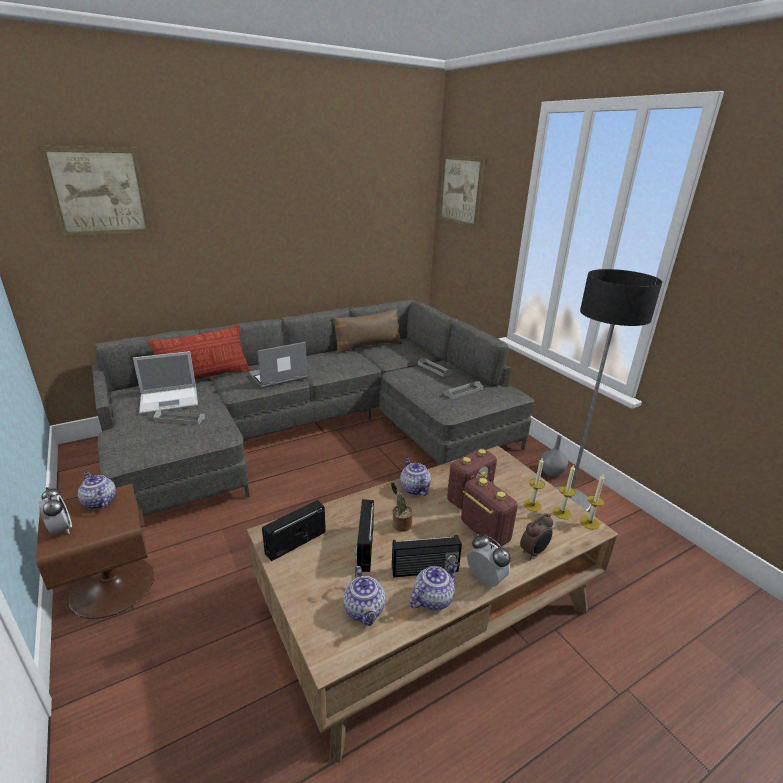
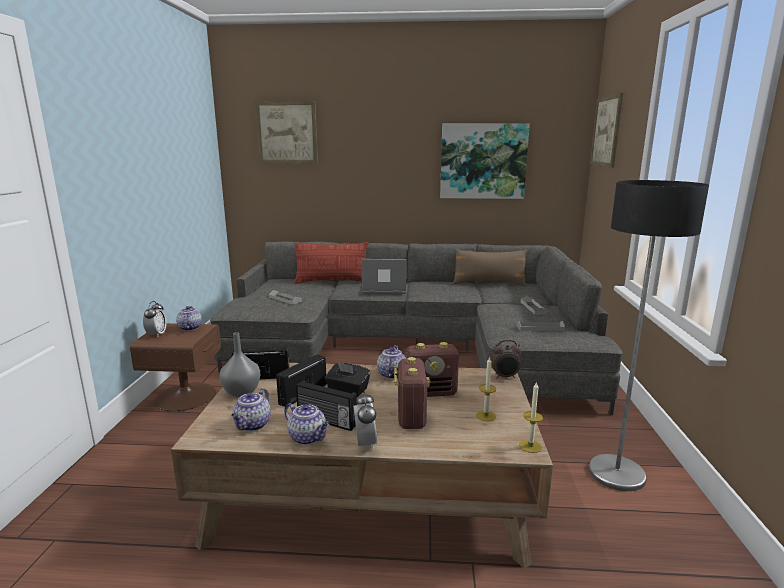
camera: 35 degrees right, 10 degrees down
laptop [133,351,198,415] -> none
potted plant [391,482,413,532] -> black tissue box [324,362,371,397]
teapot [409,561,459,611] -> teapot turned 45 degrees clockwise [284,403,330,445]
alarm clock [520,513,553,560] -> alarm clock moved to [491,340,522,378]
grey vase [540,435,568,477] -> grey vase moved to [219,332,260,397]
candle [553,465,576,519] -> none
none -> picture [440,123,530,199]

